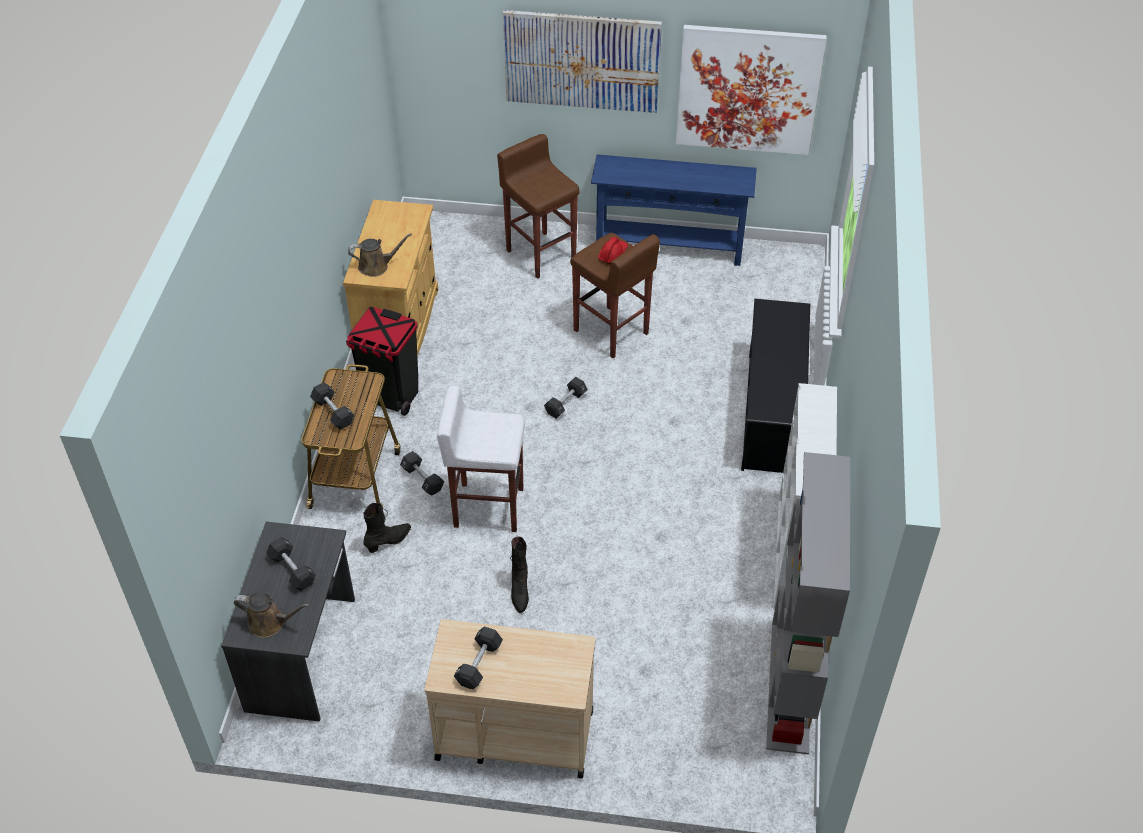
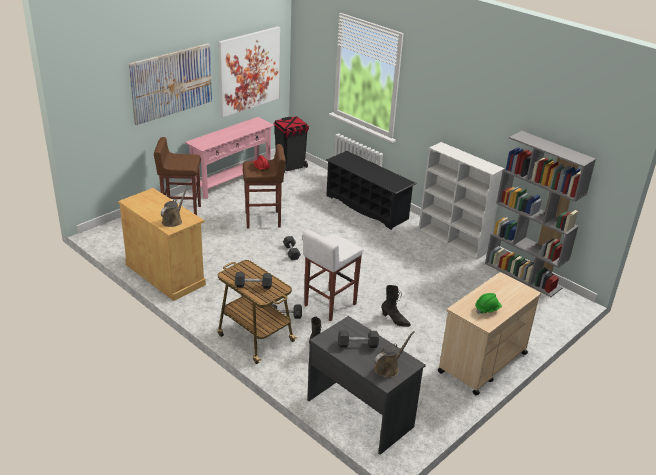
camera: 55 degrees left, 15 degrees down
black trash can [346,307,418,416] -> black trash can moved to [274,116,309,173]
black dumbbell [454,627,503,689] -> green hard hat [475,293,502,314]
blue console table [591,154,757,266] -> pink console table [185,117,275,199]

